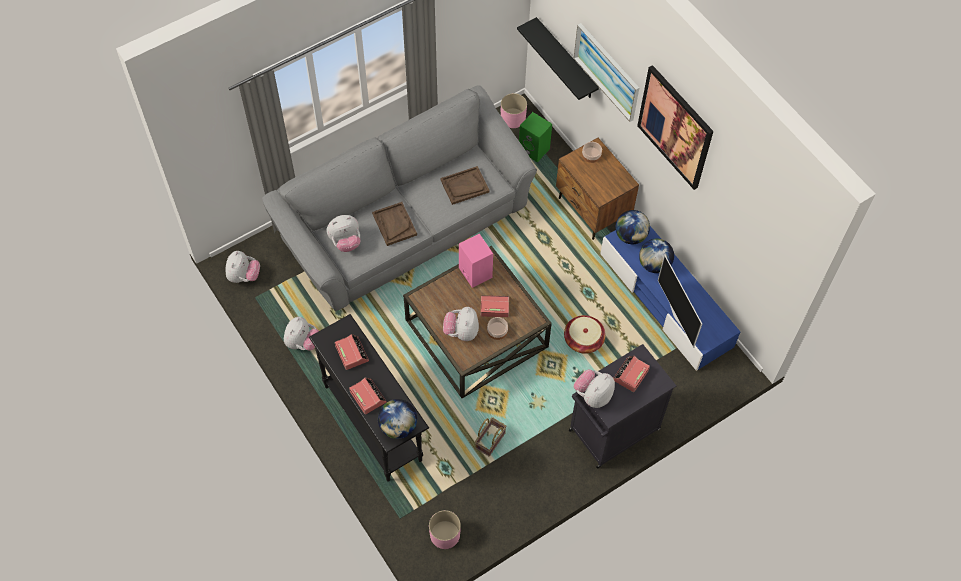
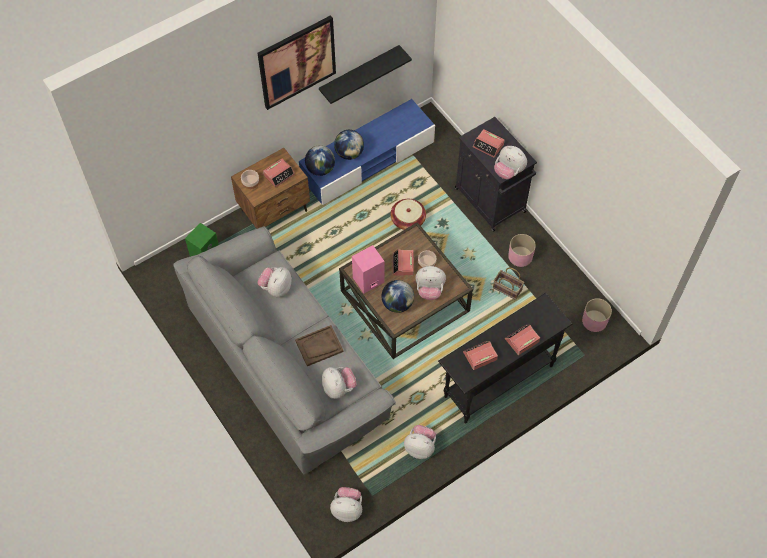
camera: 90 degrees left, 0 degrees up
globe [378,399,417,439] -> globe moved to [381,280,414,313]
brown tray [441,166,490,205] -> plush toy [257,267,292,297]
pink planter [501,93,527,128] -> pink planter moved to [508,234,536,267]
black shelf [517,17,599,100] -> black shelf moved to [319,45,412,104]
picture [574,23,639,122] -> none
television [658,255,702,348] -> none
none -> alarm clock [263,158,295,188]

